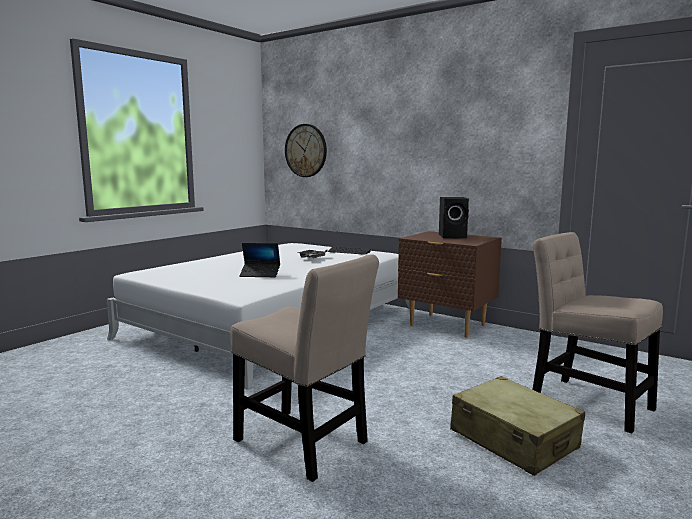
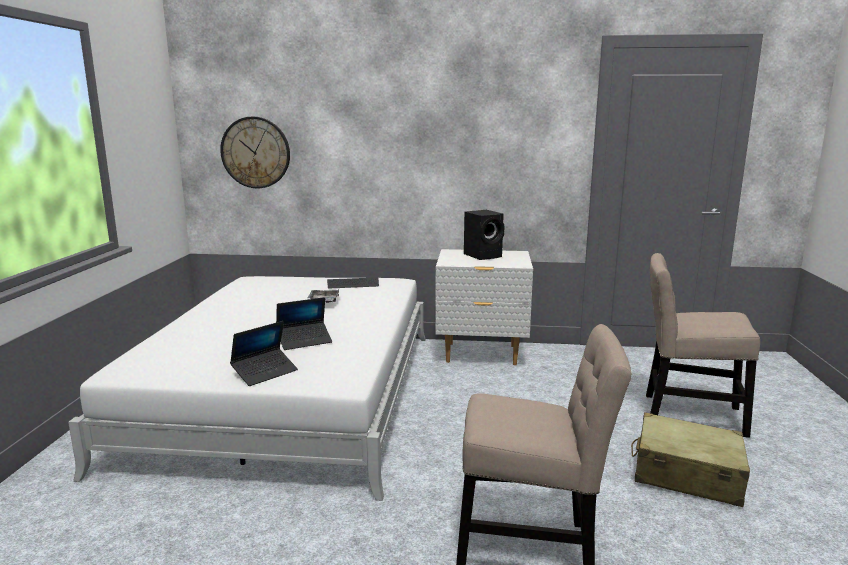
camera: 30 degrees left, 5 degrees up
brown nightstand [398,231,502,337] -> white nightstand [435,249,533,365]
none -> laptop [230,321,298,386]

